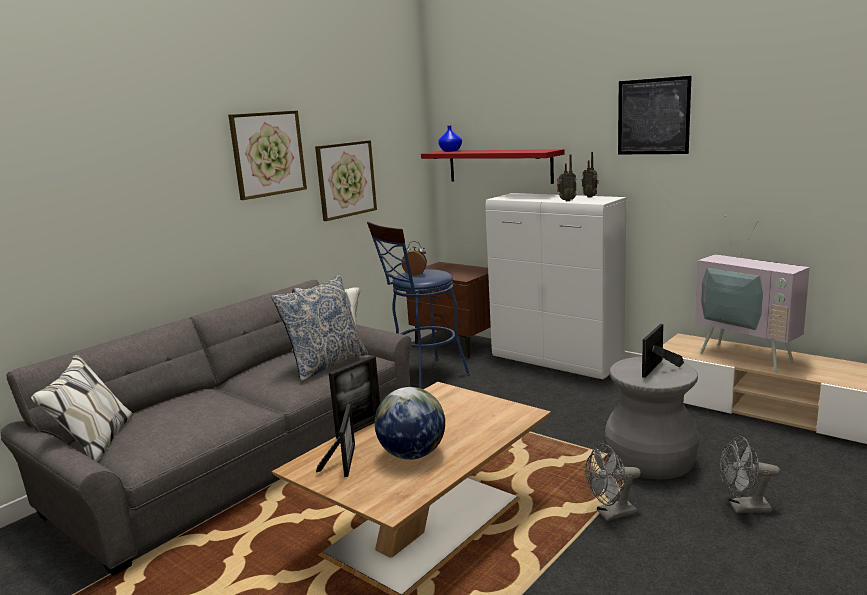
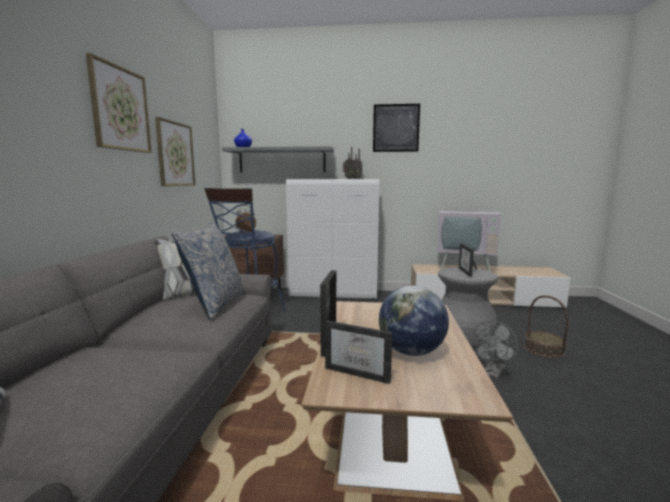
camera: 35 degrees left, 5 degrees down
picture frame [316,404,355,477] -> picture frame turned 150 degrees clockwise [325,321,392,384]
red shelf [421,149,565,184] -> grey shelf [222,146,334,172]
grey fan [720,436,780,513] -> basket [524,295,569,358]

